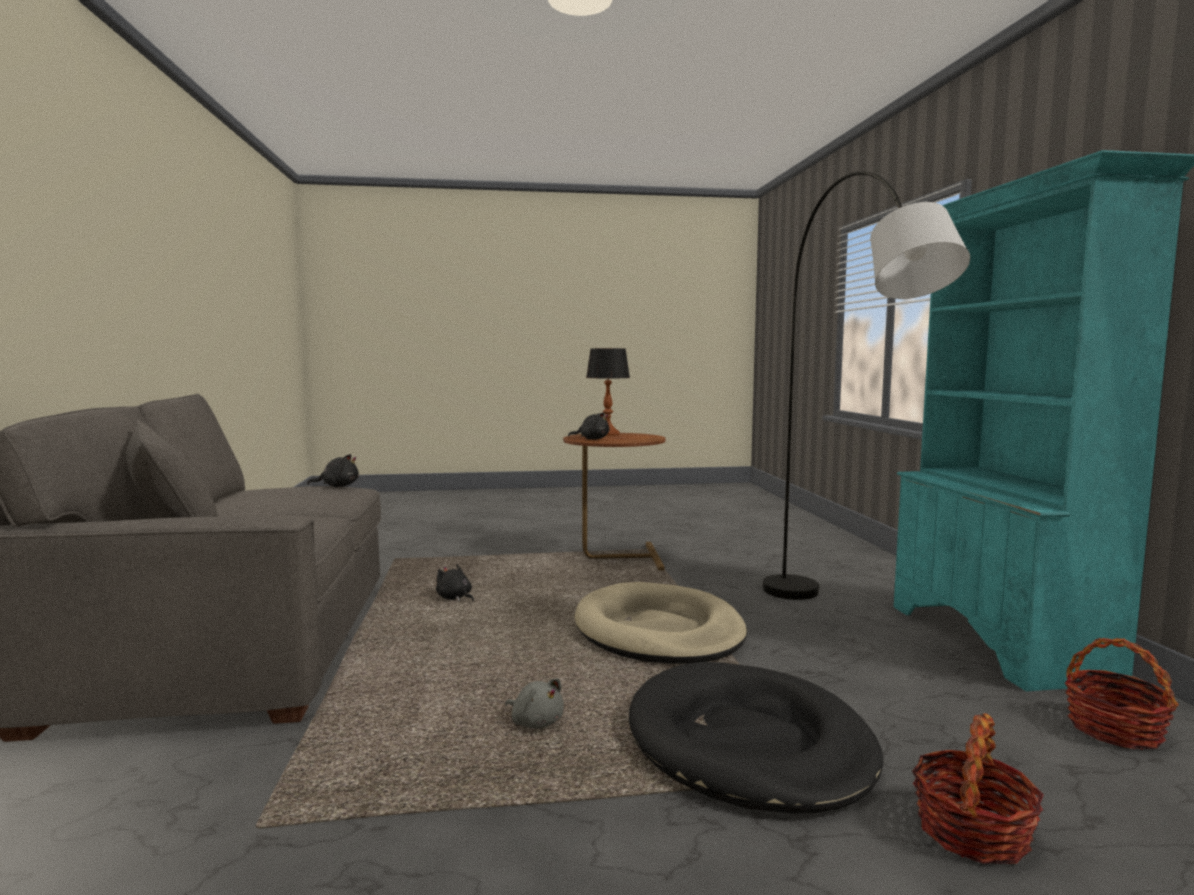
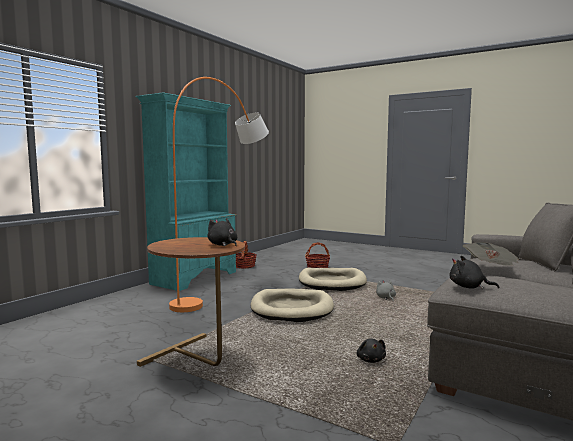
camera: 140 degrees left, 0 degrees up
table lamp [586,348,630,436] -> none
black dog bed [629,662,883,814] -> beige dog bed [299,267,367,291]
grey floor lamp [763,171,970,600] -> orange floor lamp [169,77,269,312]
none -> newspaper [463,242,519,266]

